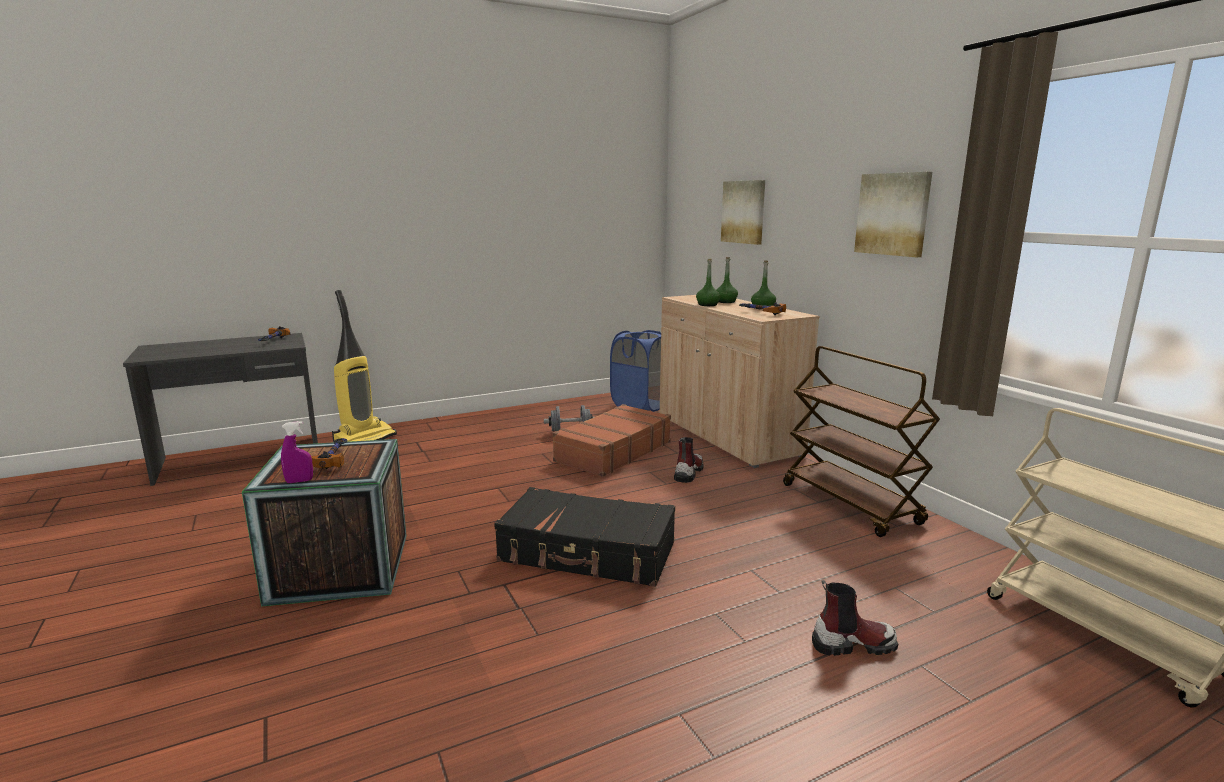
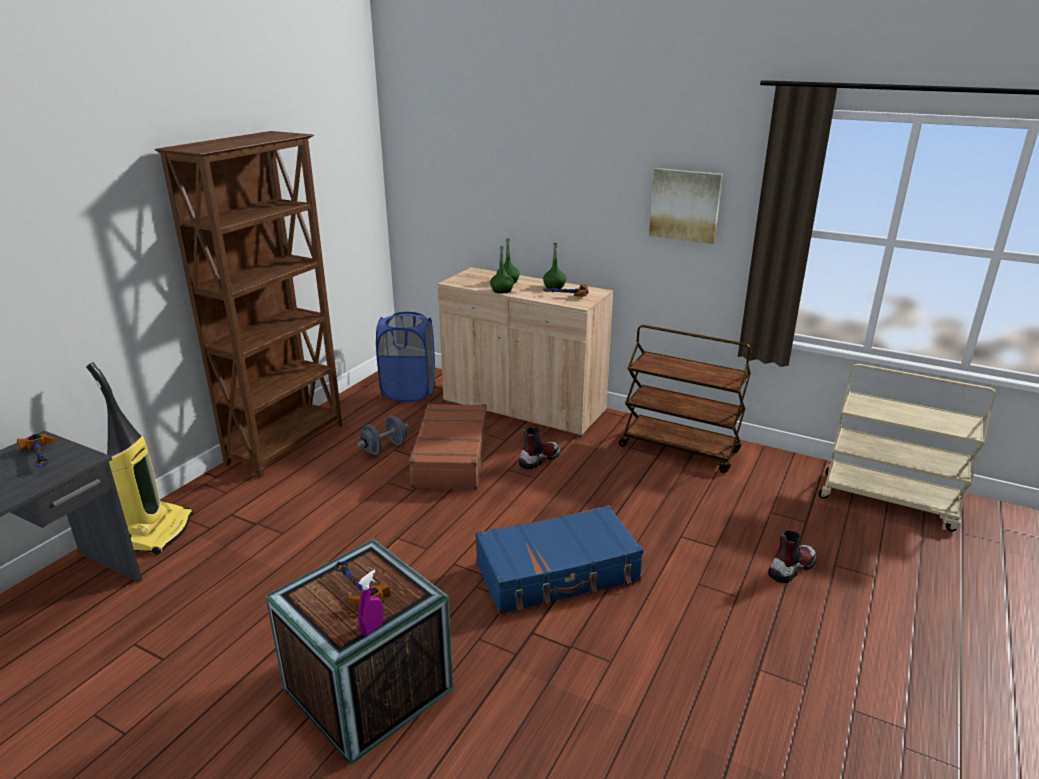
camera: 35 degrees left, 10 degrees up
black suitcase [494,487,675,587] -> blue suitcase [475,505,643,614]
boot [674,437,704,483] -> boot turned 60 degrees clockwise [519,427,561,470]
picture [721,180,765,245] -> none
none -> brown bookcase [155,131,342,478]

